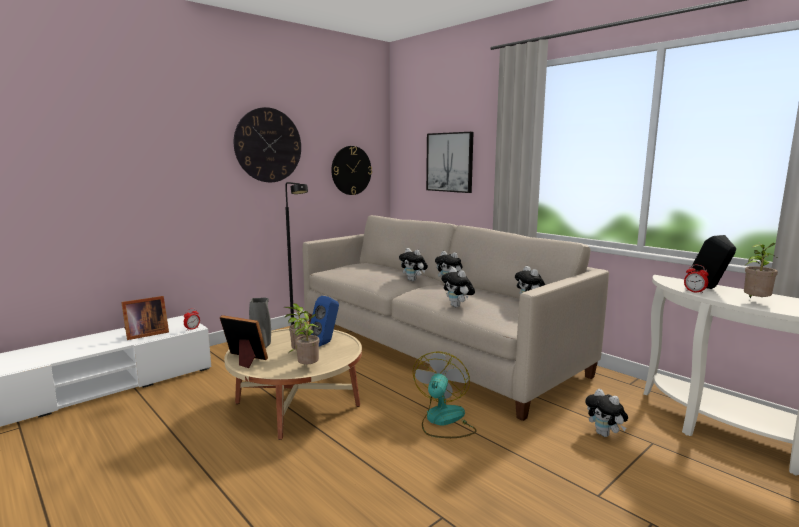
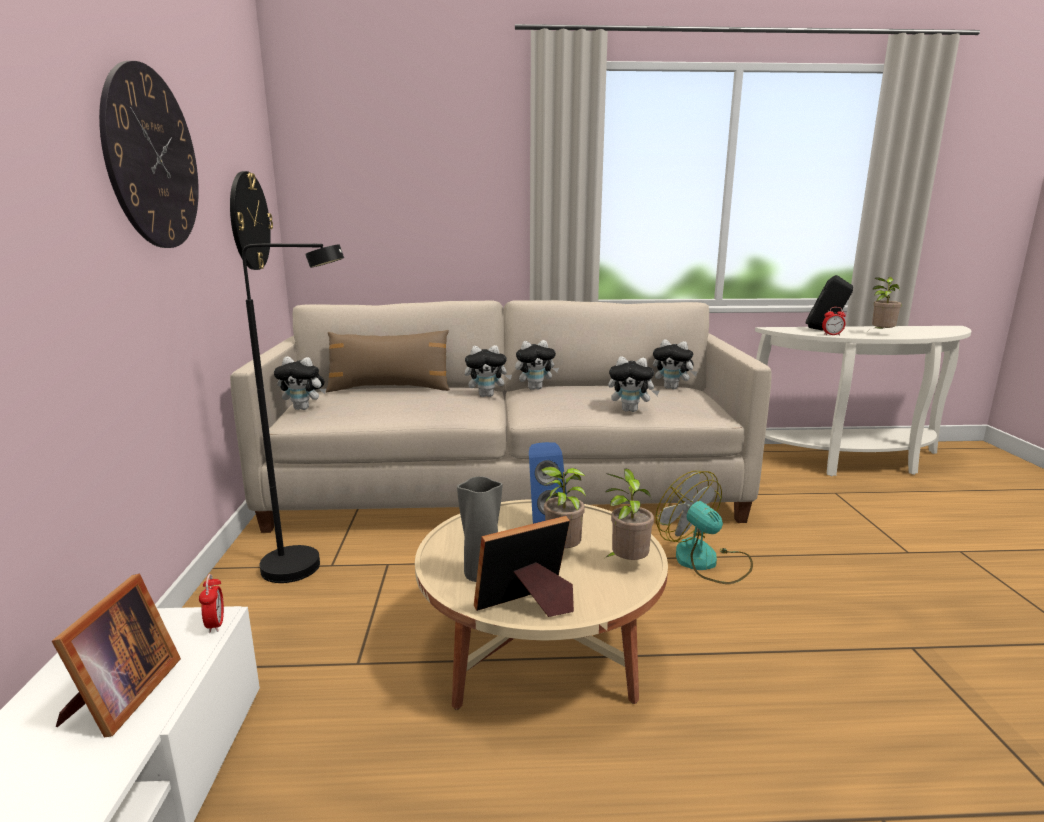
camera: 50 degrees left, 5 degrees up
picture [426,132,474,193] -> none
plush toy [585,389,628,437] -> plush toy moved to [274,357,326,410]
none -> brown pillow [326,330,450,392]

